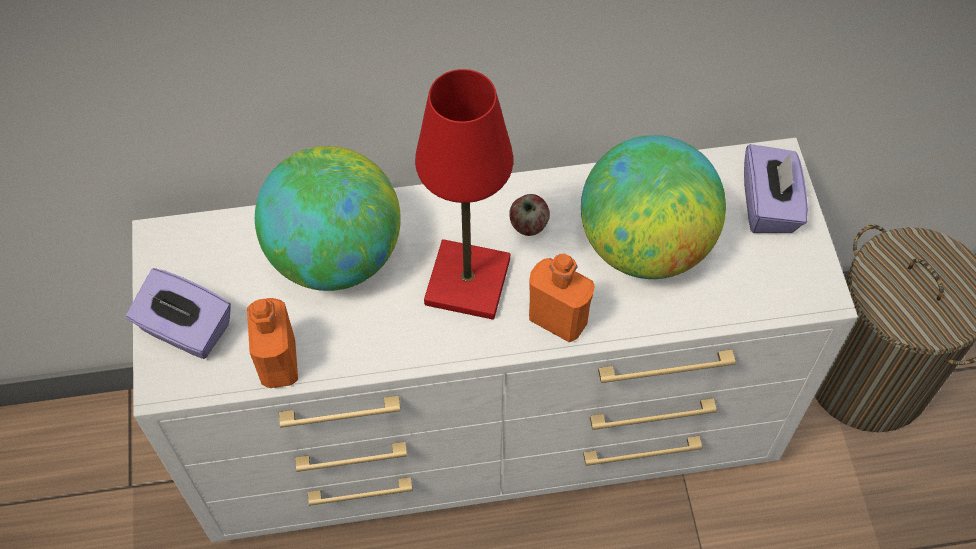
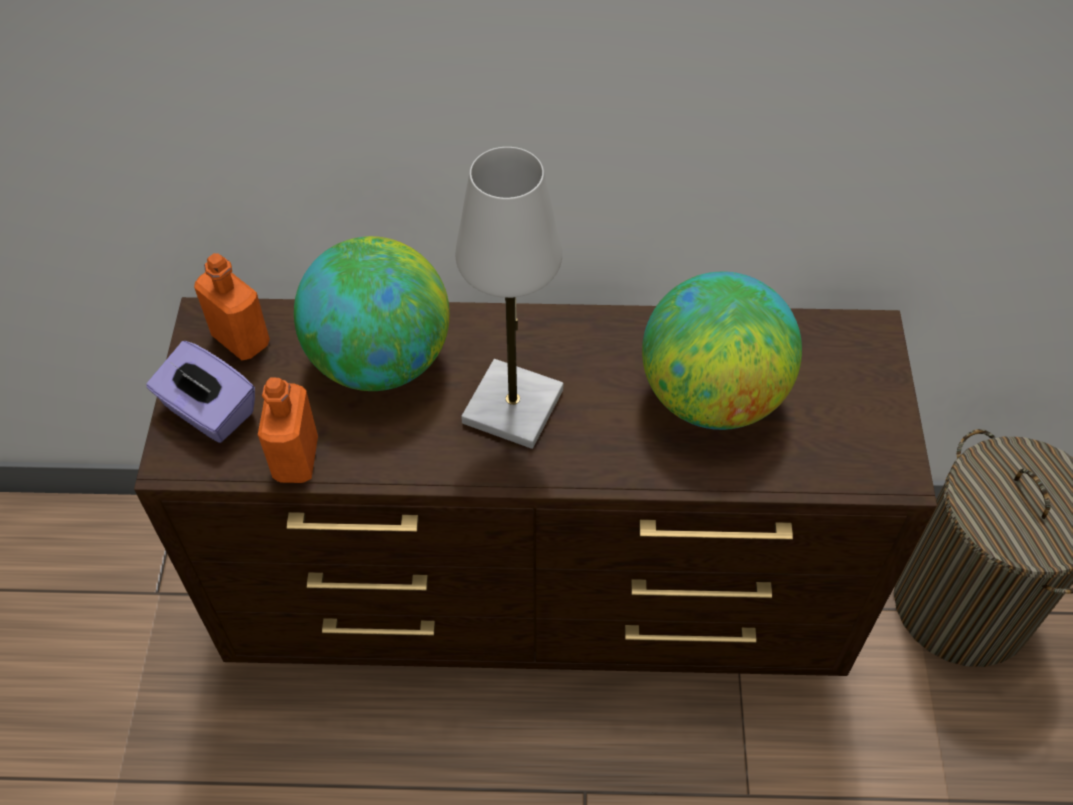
camera: 10 degrees right, 5 degrees down
white dresser [132,138,858,543] -> brown dresser [134,297,937,676]
red table lamp [415,69,513,320] -> white table lamp [455,147,563,449]
apple [509,194,550,236] -> none
orange bottle [529,254,595,342] -> orange bottle moved to [194,253,270,360]
purple tissue box [744,144,808,233] -> none

